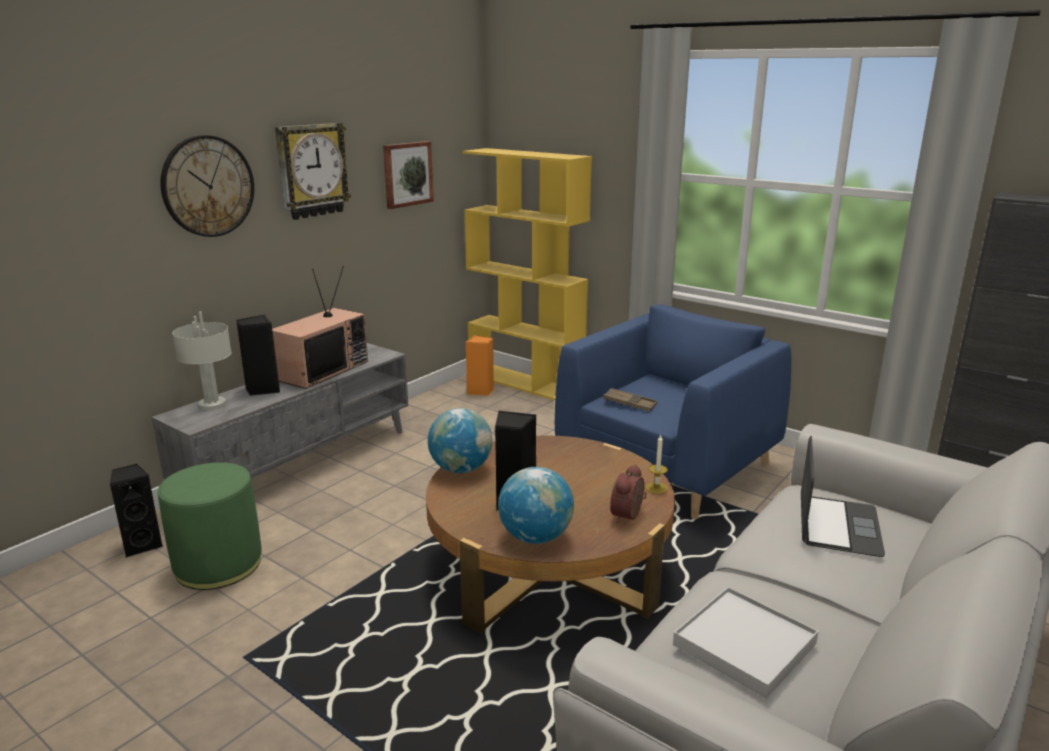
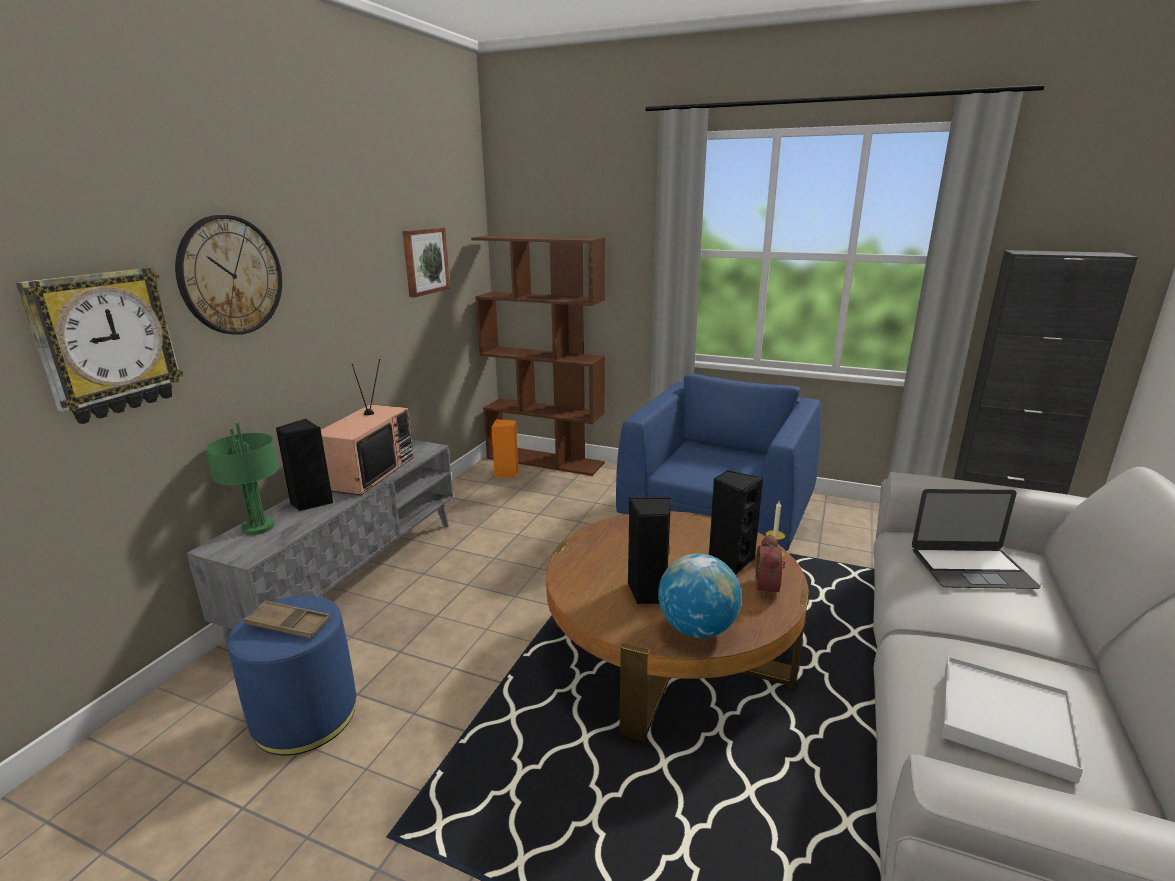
camera: 15 degrees left, 0 degrees up
black speaker [110,464,163,557] -> black speaker moved to [709,470,763,575]
green ottoman [158,462,262,590] -> blue ottoman [228,595,356,756]
grey table lamp [172,312,232,410] -> green table lamp [205,422,279,535]
wall clock [275,123,351,220] -> wall clock moved to [16,268,184,424]
globe [428,408,493,473] -> none
yellow bookcase [463,148,592,400] -> brown bookcase [471,235,605,476]
brown tray [603,388,657,412] -> brown tray moved to [243,600,331,639]
laptop [801,436,885,557] -> laptop turned 90 degrees clockwise [912,489,1041,589]

